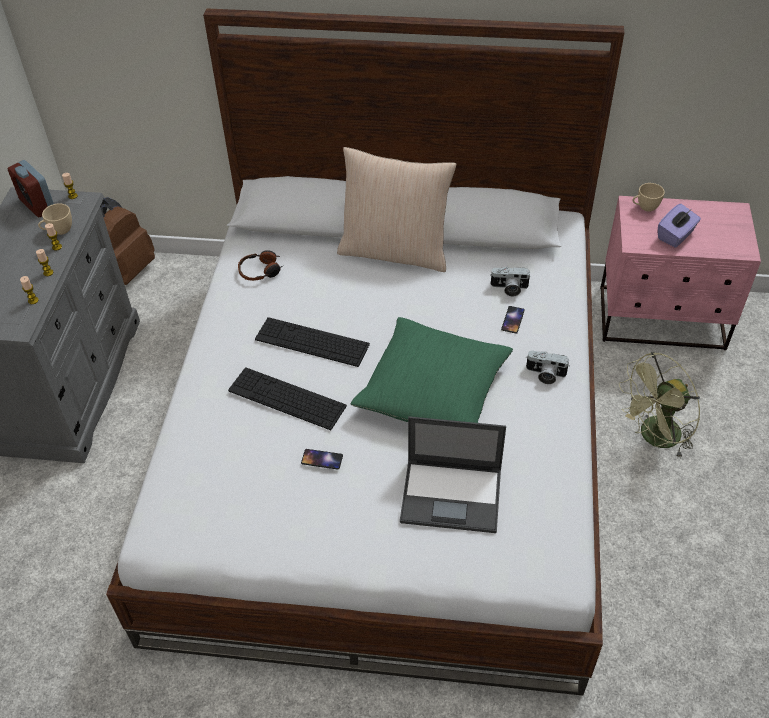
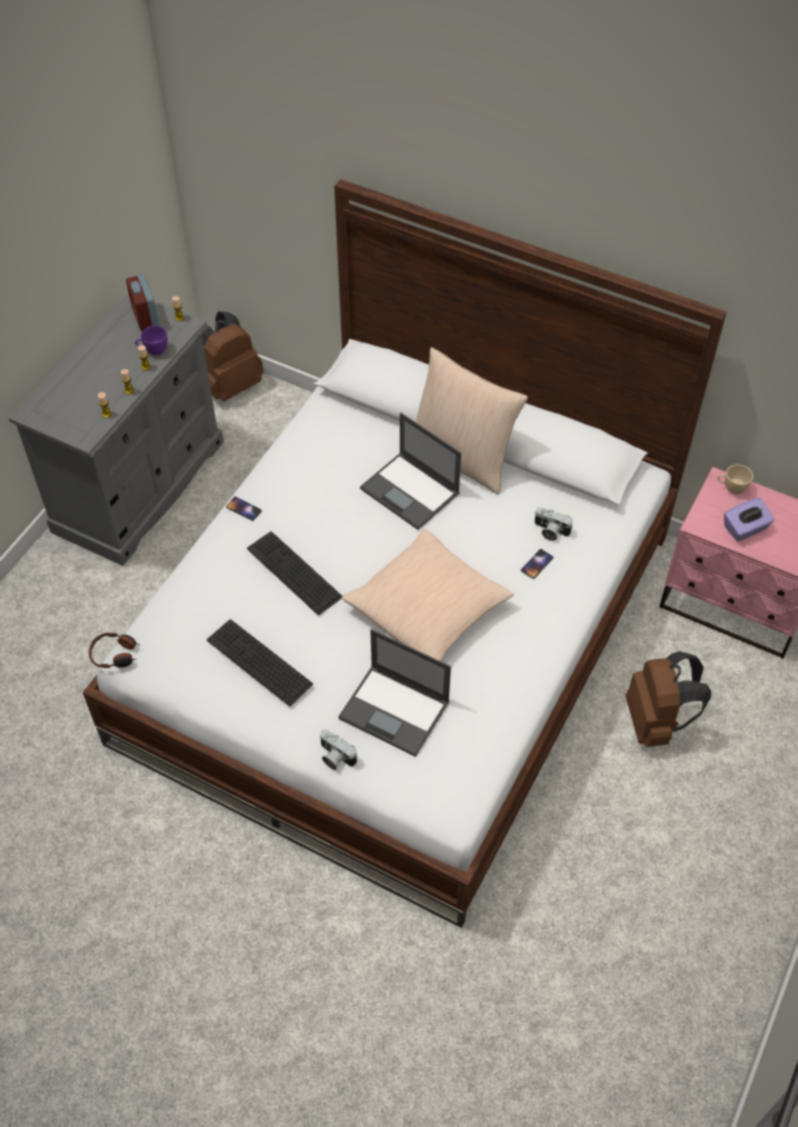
camera: 20 degrees right, 5 degrees up
beige cup [38,203,72,235] -> purple cup [135,326,167,355]
headphones [238,250,283,281] -> headphones moved to [89,633,139,668]
keyboard [255,317,370,367] -> keyboard moved to [207,619,313,706]
phone [301,449,343,470] -> phone moved to [226,497,262,521]
green pillow [351,317,513,423] -> beige pillow [342,529,514,661]
camera [526,350,570,384] -> camera moved to [320,729,357,770]
green fan [619,352,700,459] -> brown backpack [626,651,712,747]
none -> laptop [360,413,461,530]

